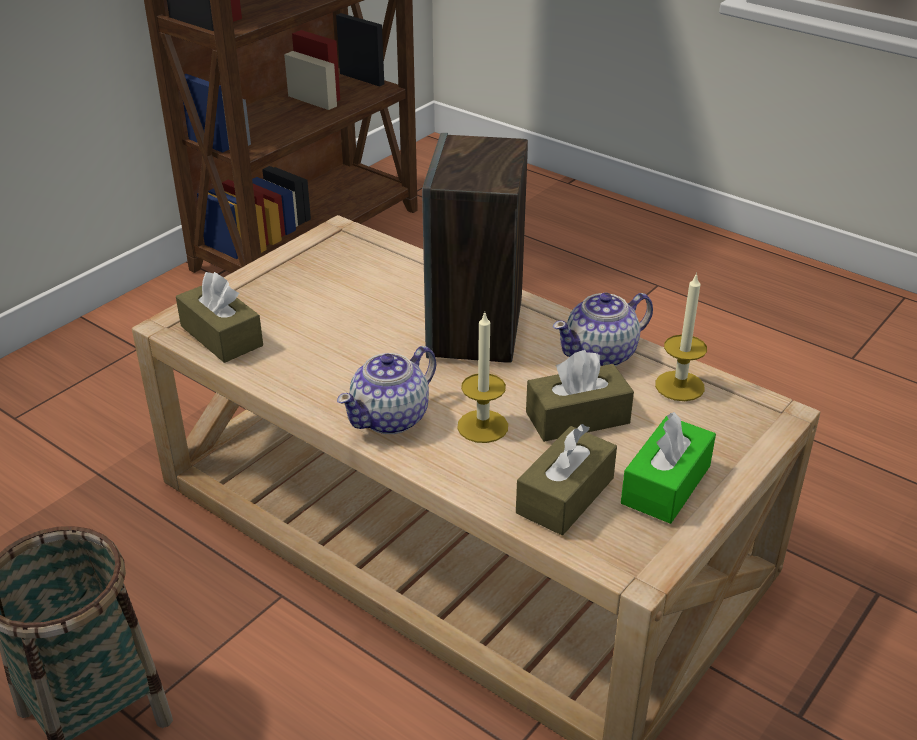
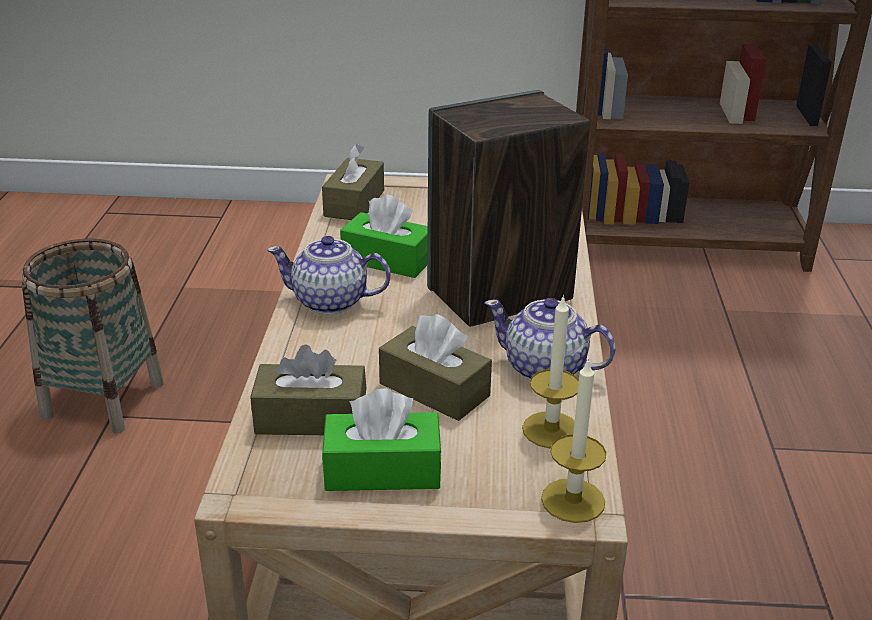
camera: 55 degrees right, 5 degrees down
candle [457,312,508,443] -> candle moved to [541,358,607,523]
none -> green tissue box [340,195,428,278]

